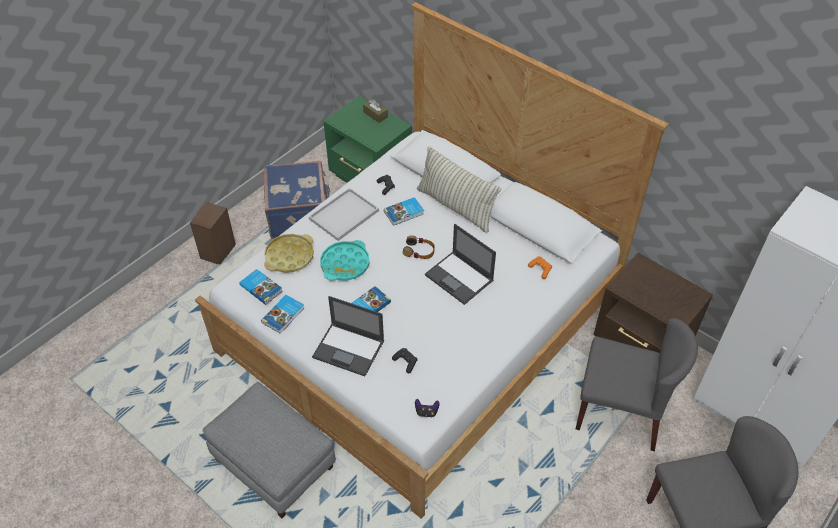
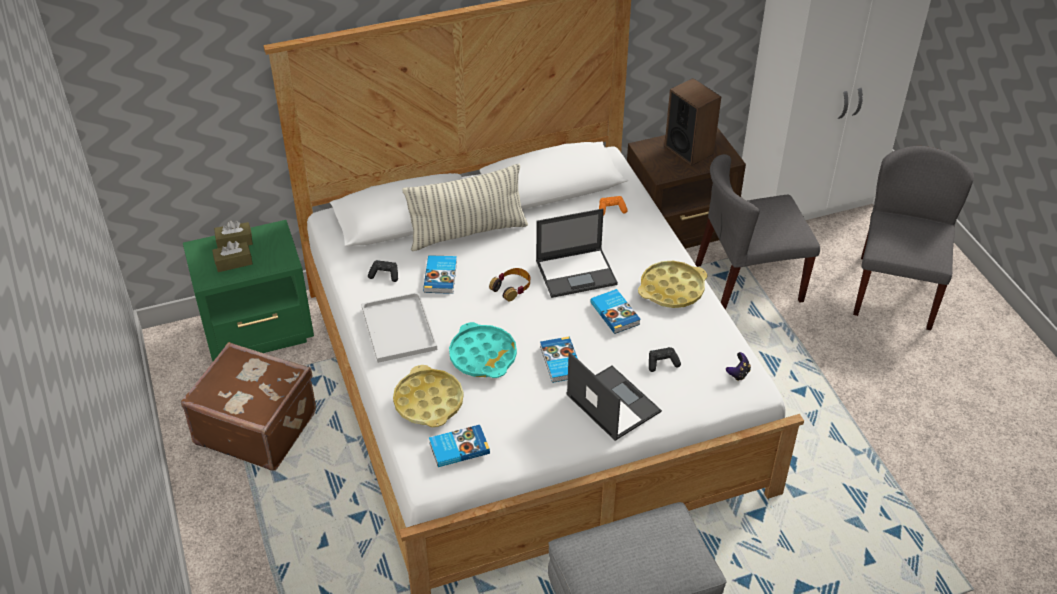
camera: 60 degrees left, 5 degrees down
speaker [190,202,236,264] -> speaker moved to [665,78,721,166]
book [261,295,304,334] -> book moved to [590,289,641,334]
blue suitcase [264,161,330,239] -> brown suitcase [181,342,316,471]
laptop [312,296,384,377] -> laptop turned 90 degrees counterclockwise [566,352,662,441]
grey chair [576,318,698,452] -> grey chair turned 150 degrees counterclockwise [695,154,820,310]
none -> brown tissue box [212,241,253,272]
none -> yellow tray [638,261,707,308]

